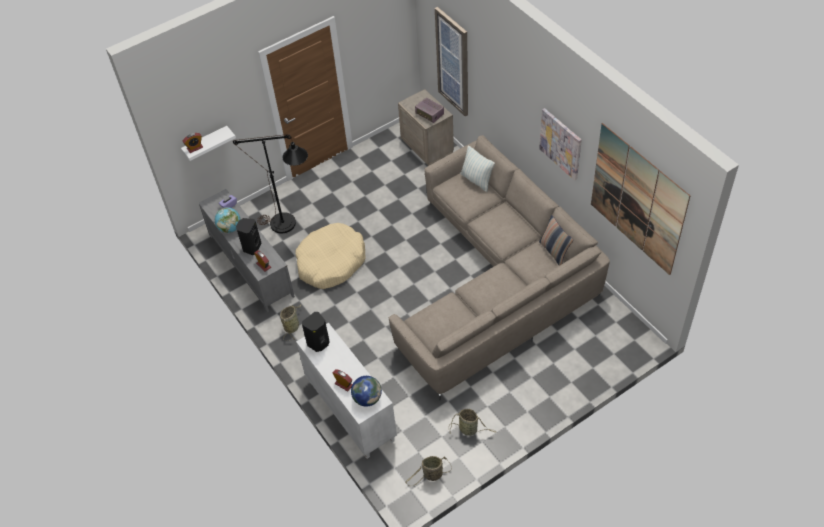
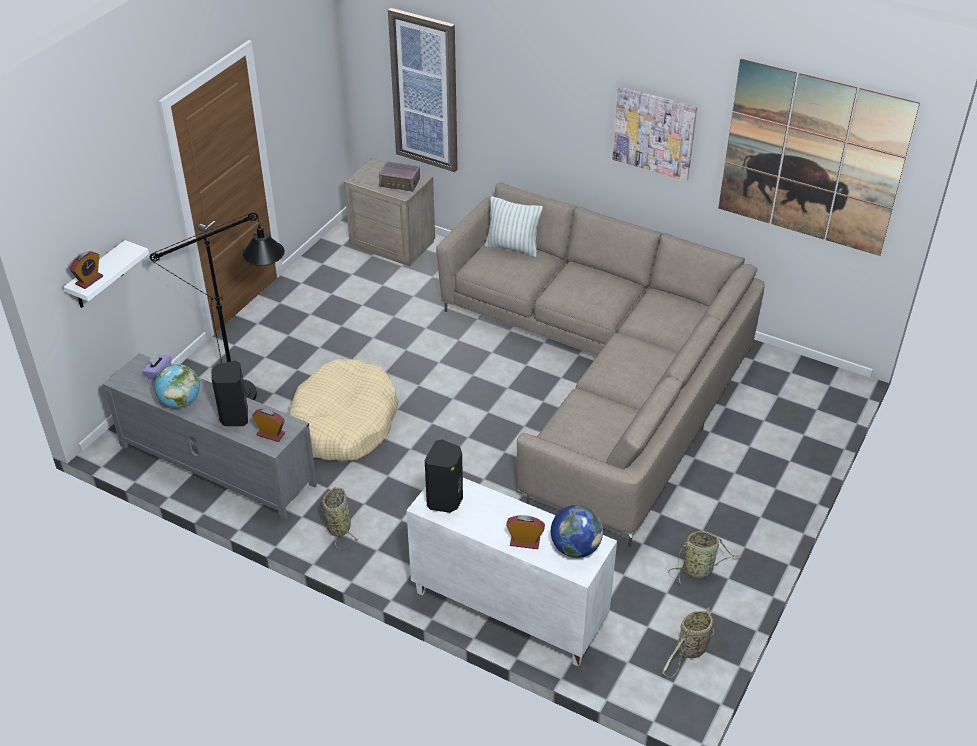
camera: 30 degrees left, 10 degrees down
pillow [539,215,573,266] -> none

